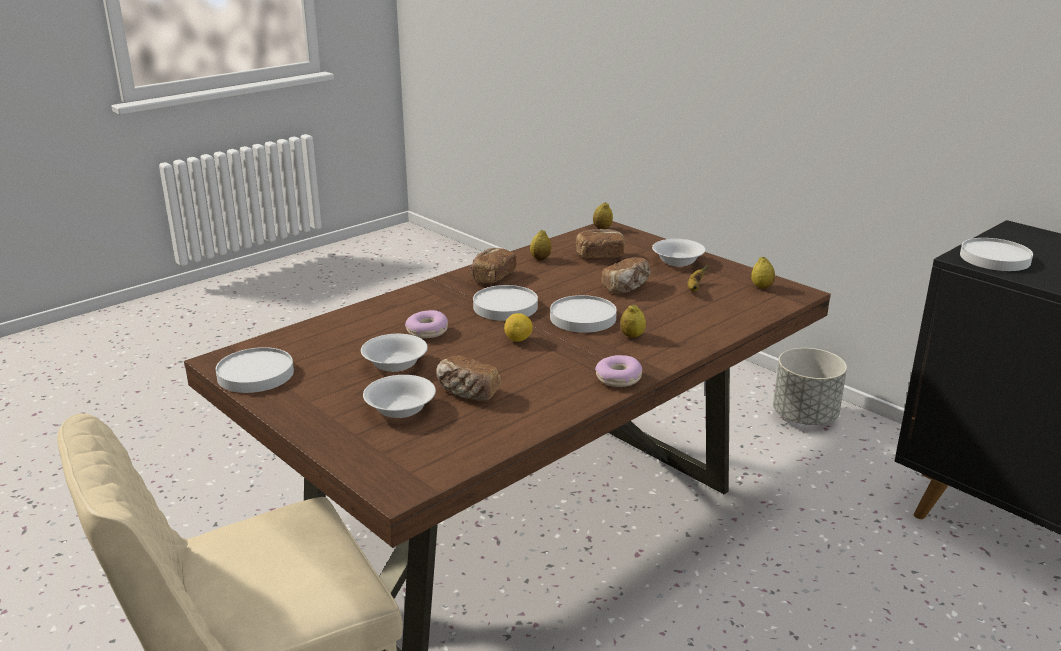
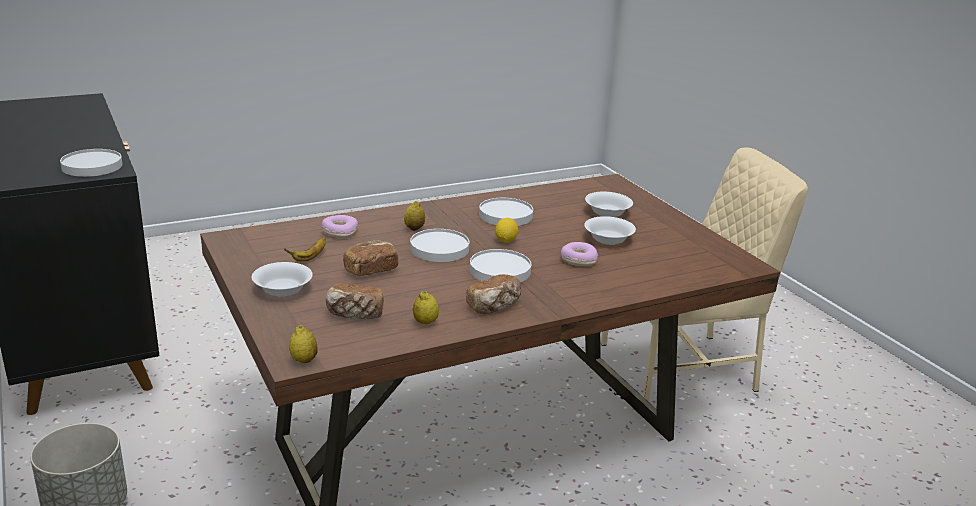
camera: 165 degrees left, 0 degrees up
white plate [216,347,294,393] -> white plate moved to [479,198,533,226]
bread [436,355,501,401] -> none
donut [595,355,642,387] -> donut moved to [321,215,358,238]
lemon [751,257,775,289] -> none

